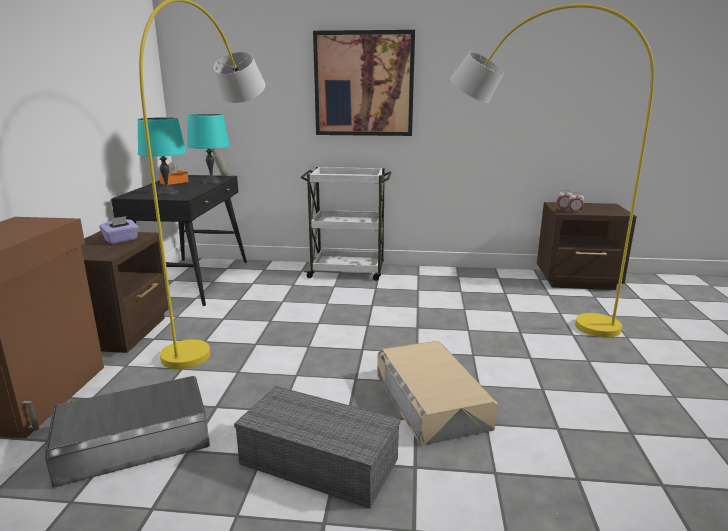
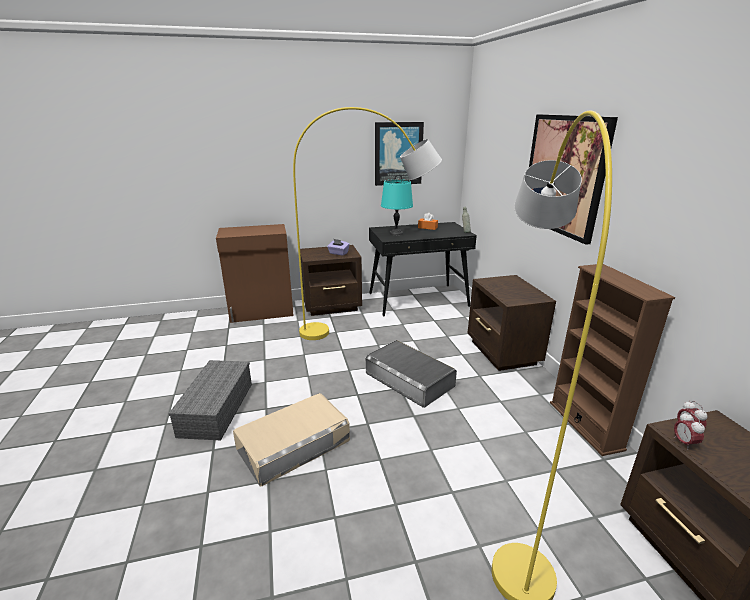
camera: 70 degrees right, 5 degrees up
grey storage box [45,376,210,487] -> grey storage box moved to [366,340,457,408]
turquoise table lamp [187,114,230,184] -> none
white cart [301,167,391,281] -> brown nightstand [468,275,556,371]
none -> picture [375,122,424,186]
none -> brown bookcase [550,264,675,456]

